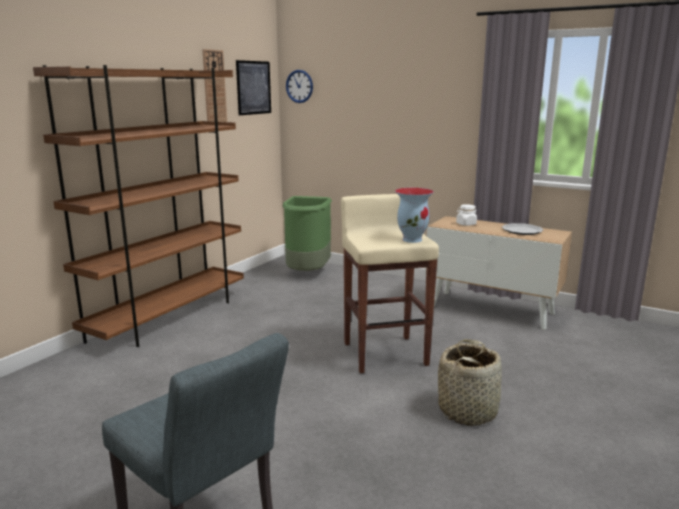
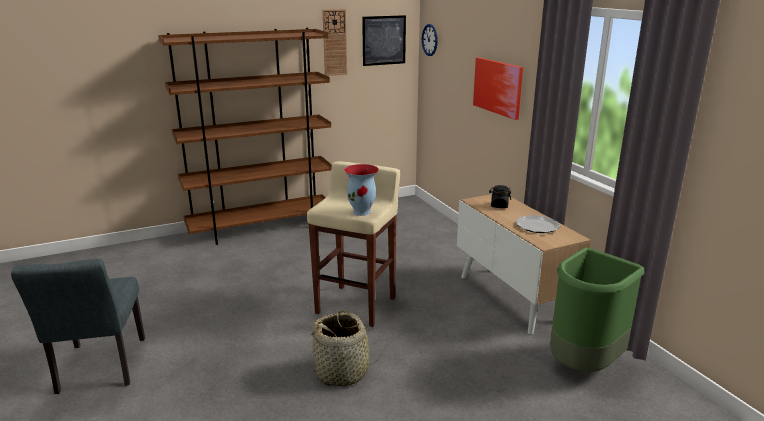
camera: 35 degrees right, 5 degrees up
green trash can [283,196,332,271] -> green trash can moved to [550,248,644,372]
white jar [456,204,477,226] -> black jar [489,185,511,208]
none -> picture [473,58,523,120]

